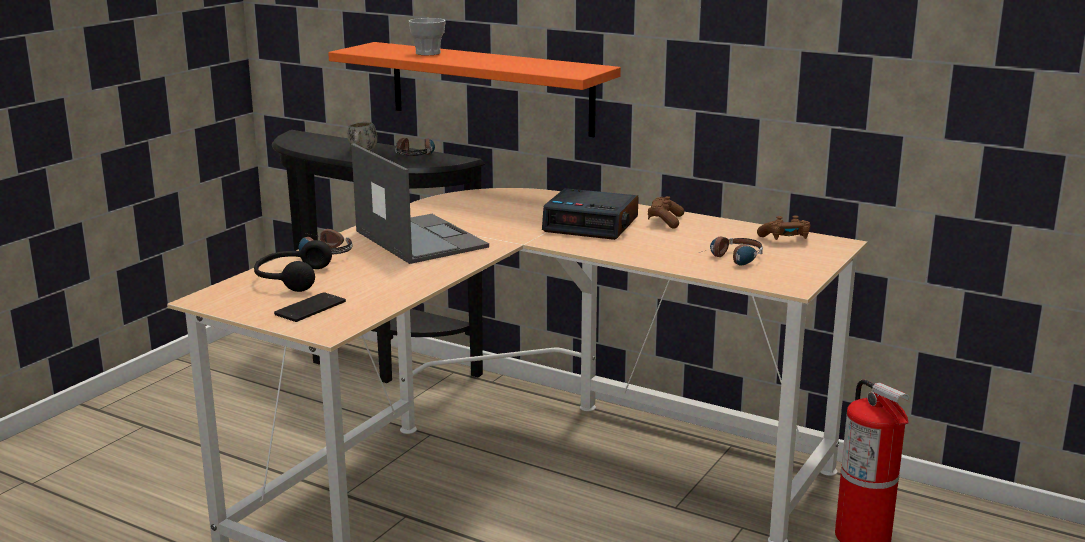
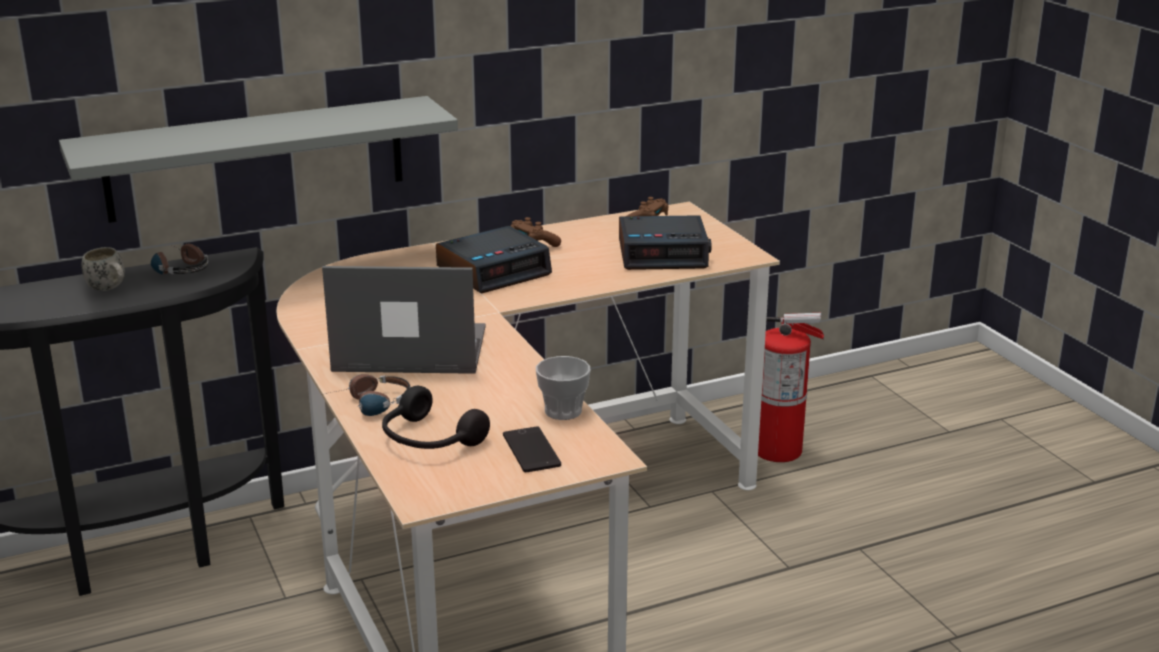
camera: 55 degrees left, 5 degrees up
orange shelf [328,42,621,137] -> grey shelf [59,96,458,223]
cup [409,18,446,55] -> cup moved to [536,356,591,420]
headphones [699,237,763,265] -> alarm clock [619,215,711,270]

